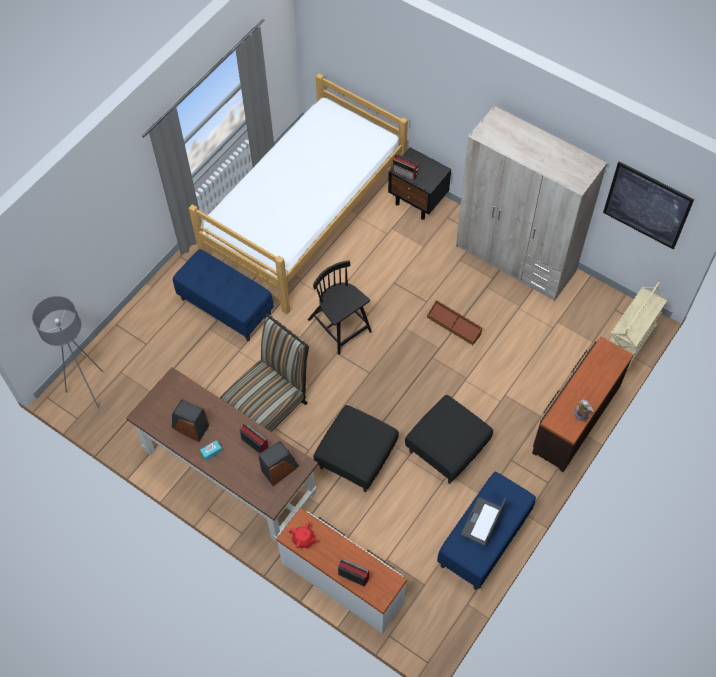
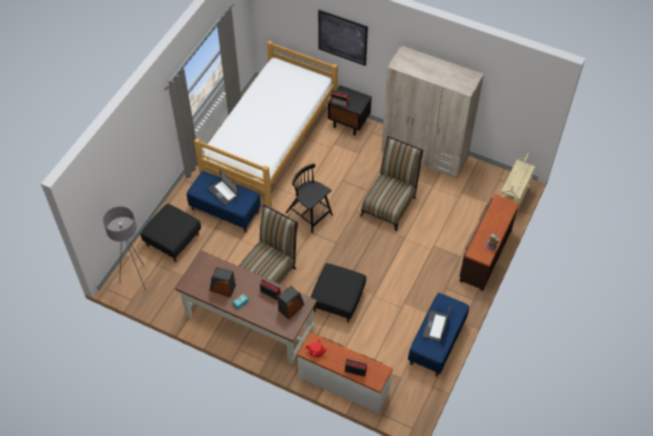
camera: 10 degrees left, 5 degrees down
black ottoman [405,395,493,484] -> black ottoman moved to [140,204,201,262]
brown storage box [427,300,482,345] -> chair [360,136,424,231]
picture [603,162,694,250] -> picture moved to [318,10,368,66]
none -> laptop [208,170,238,206]

